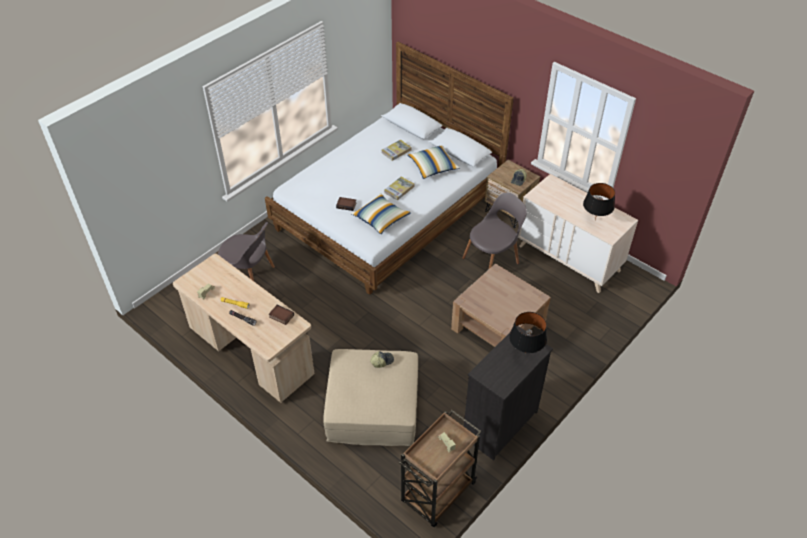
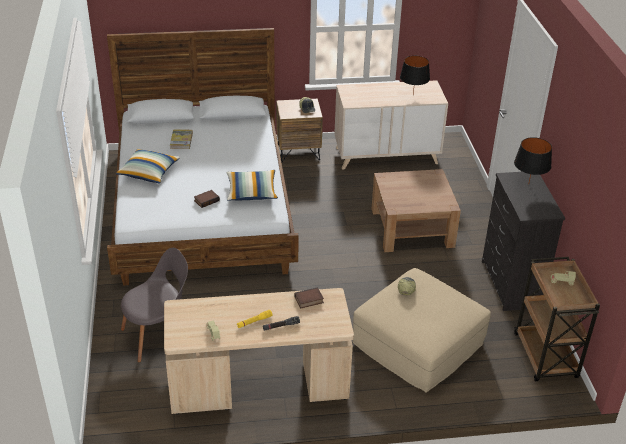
camera: 50 degrees left, 10 degrees down
book [384,177,415,200] -> none
pillow [407,145,460,179] -> pillow moved to [116,149,180,184]
grey chair [462,193,527,270] -> none

